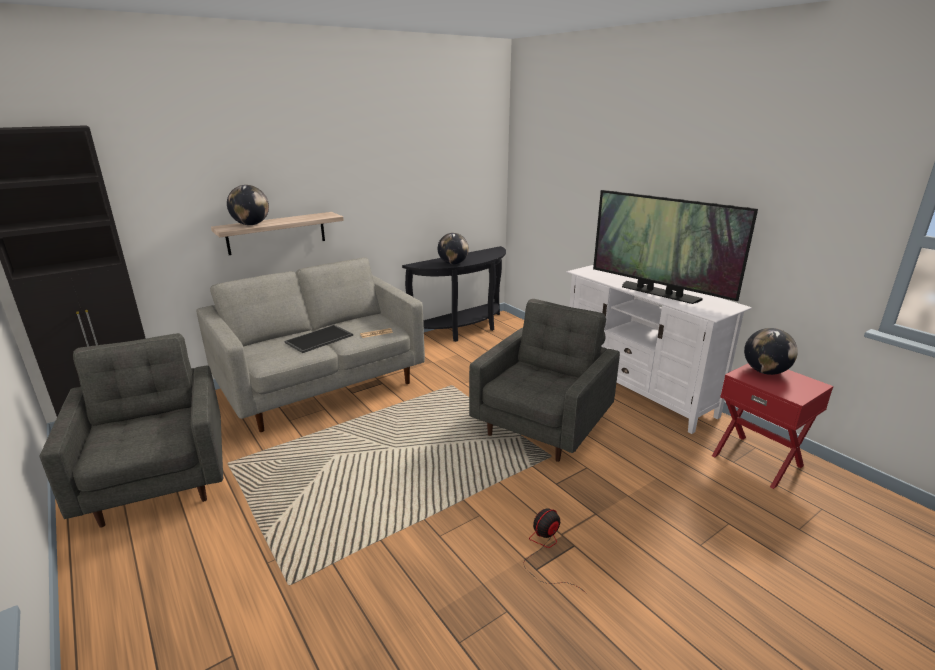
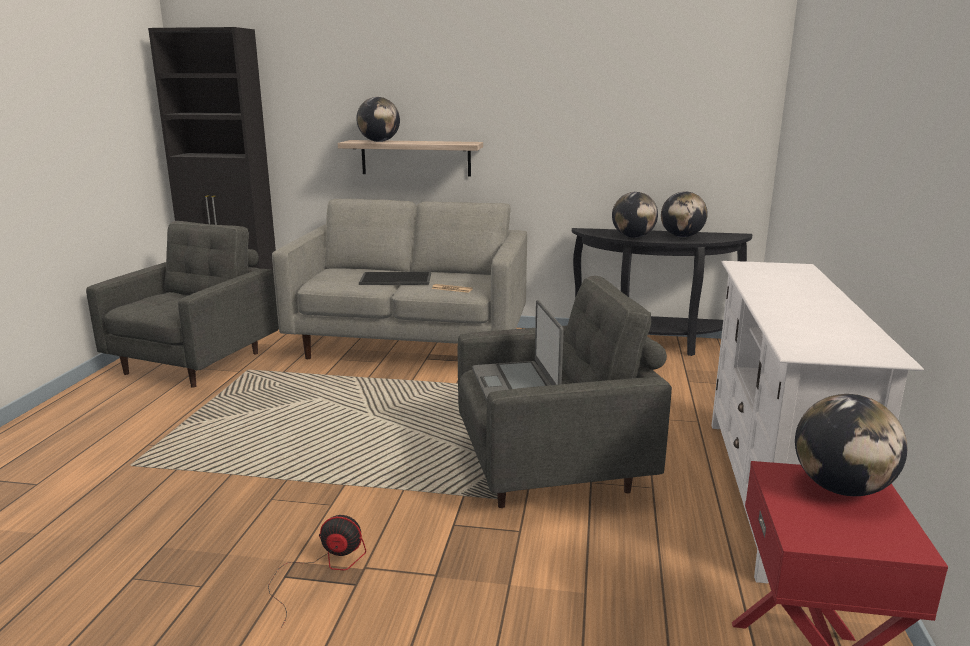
camera: 45 degrees right, 5 degrees down
television [593,190,758,304] -> none
none -> laptop [472,300,564,401]
none -> globe [661,191,708,237]

